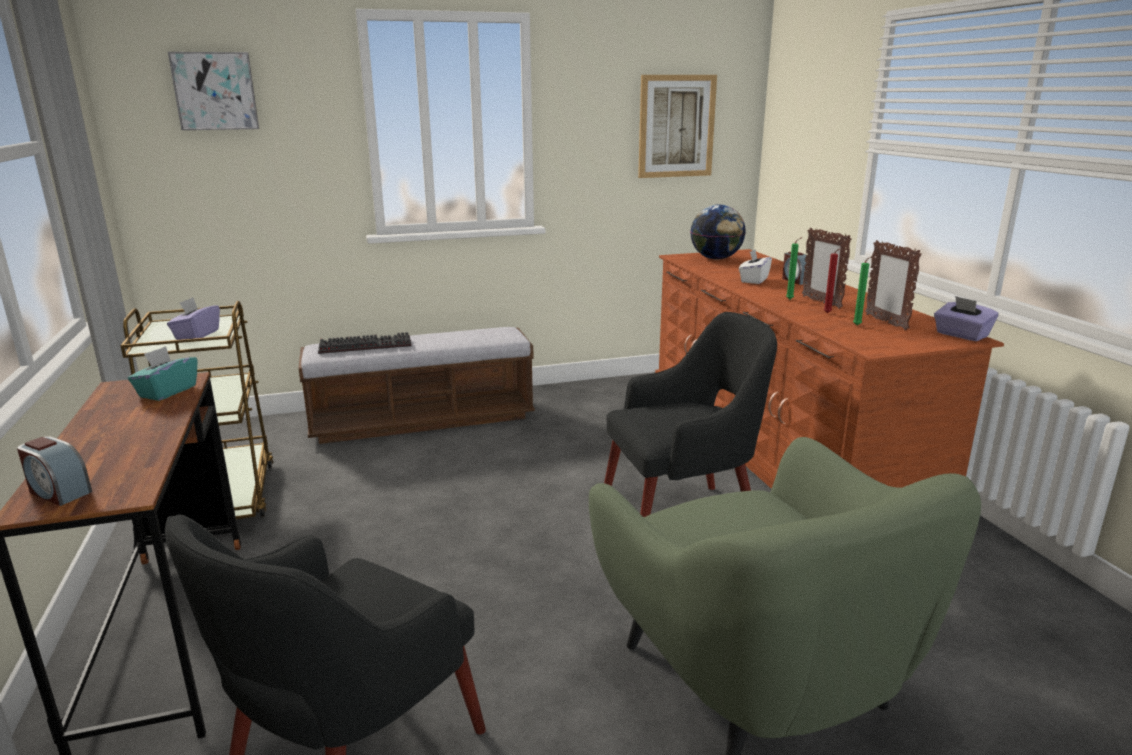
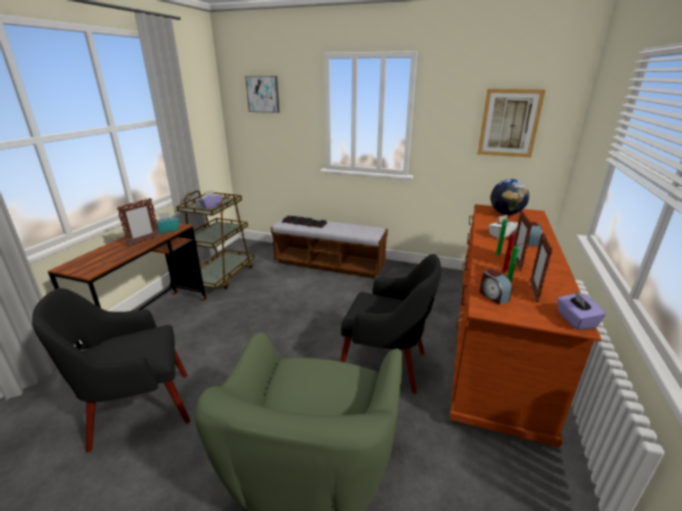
camera: 35 degrees right, 5 degrees up
alarm clock [17,436,92,506] -> alarm clock moved to [479,269,512,305]
none -> picture frame [117,198,160,246]

